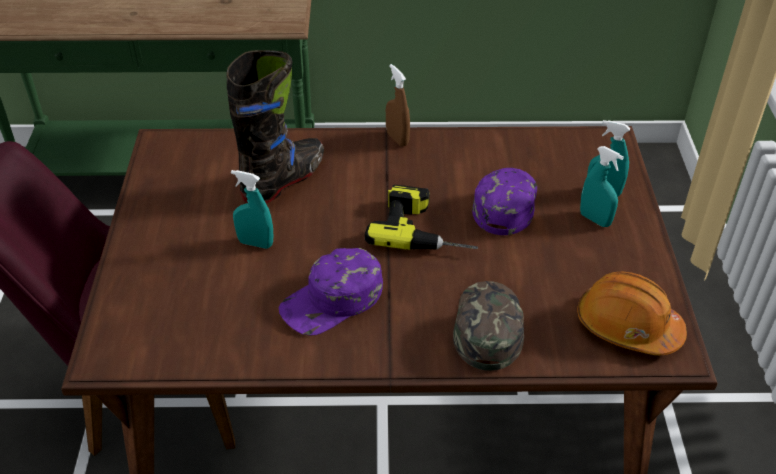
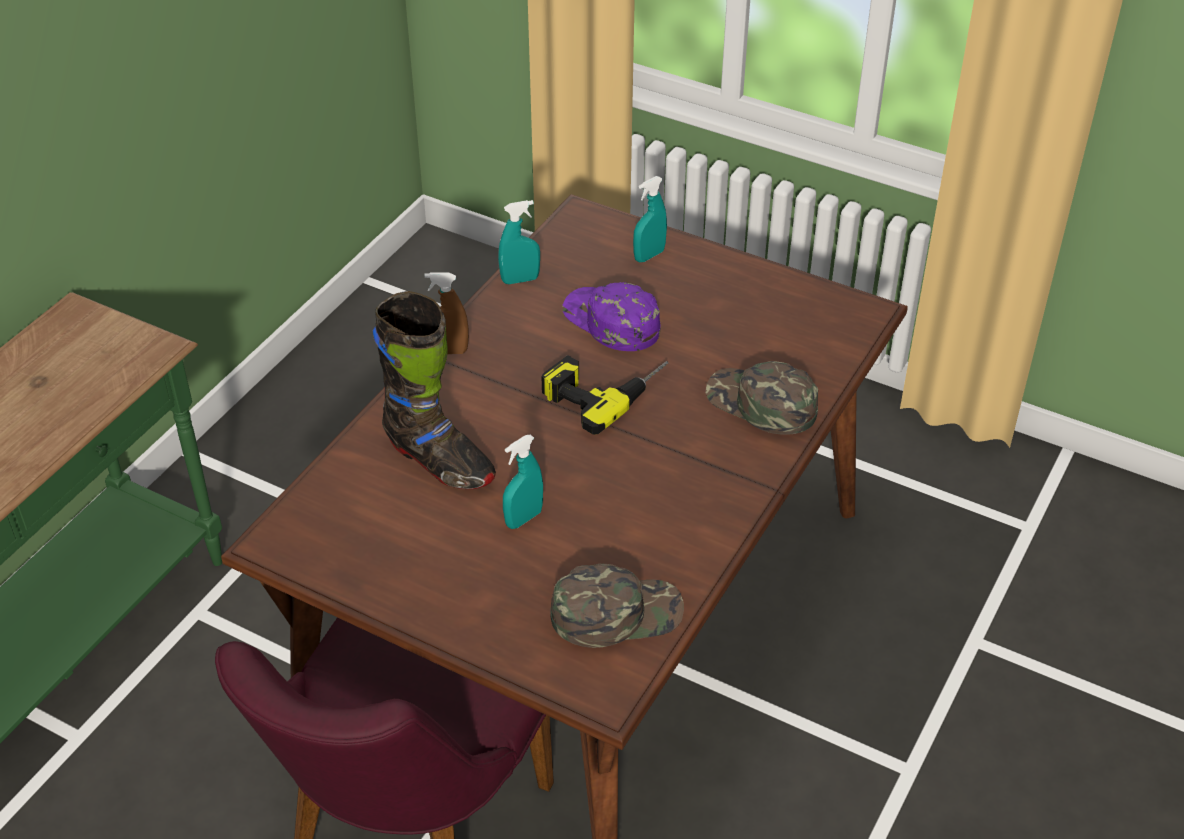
camera: 60 degrees left, 0 degrees up
black boot [227,50,324,203] -> black boot turned 150 degrees clockwise [372,291,496,489]
purple cap [279,248,383,336] -> none
orange hard hat [577,271,687,355] -> none
turquoise spray bottle [580,146,624,227] -> turquoise spray bottle moved to [498,200,540,284]
none -> green cap [550,564,684,648]

